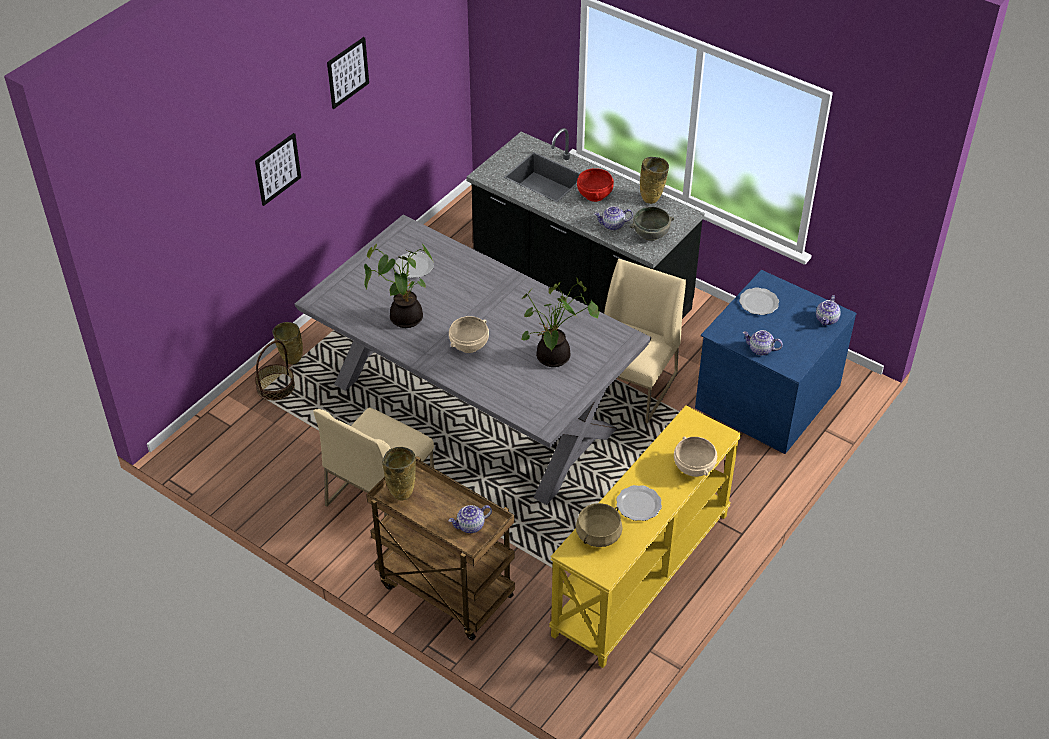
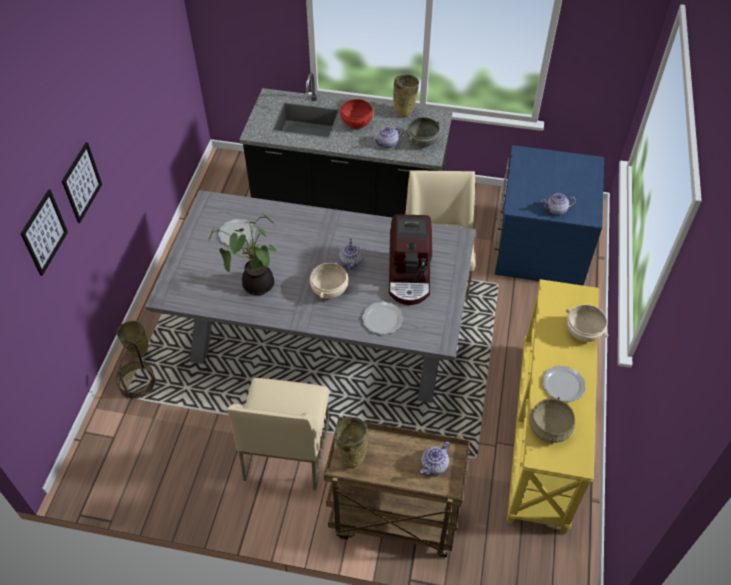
camera: 25 degrees left, 5 degrees up
picture [327,37,369,109] -> picture moved to [20,189,68,276]
potted plant [521,277,599,367] -> coffee machine [389,214,432,305]
plate [739,288,779,315] -> plate moved to [362,302,403,335]
teapot [816,295,841,325] -> teapot moved to [339,238,363,270]

